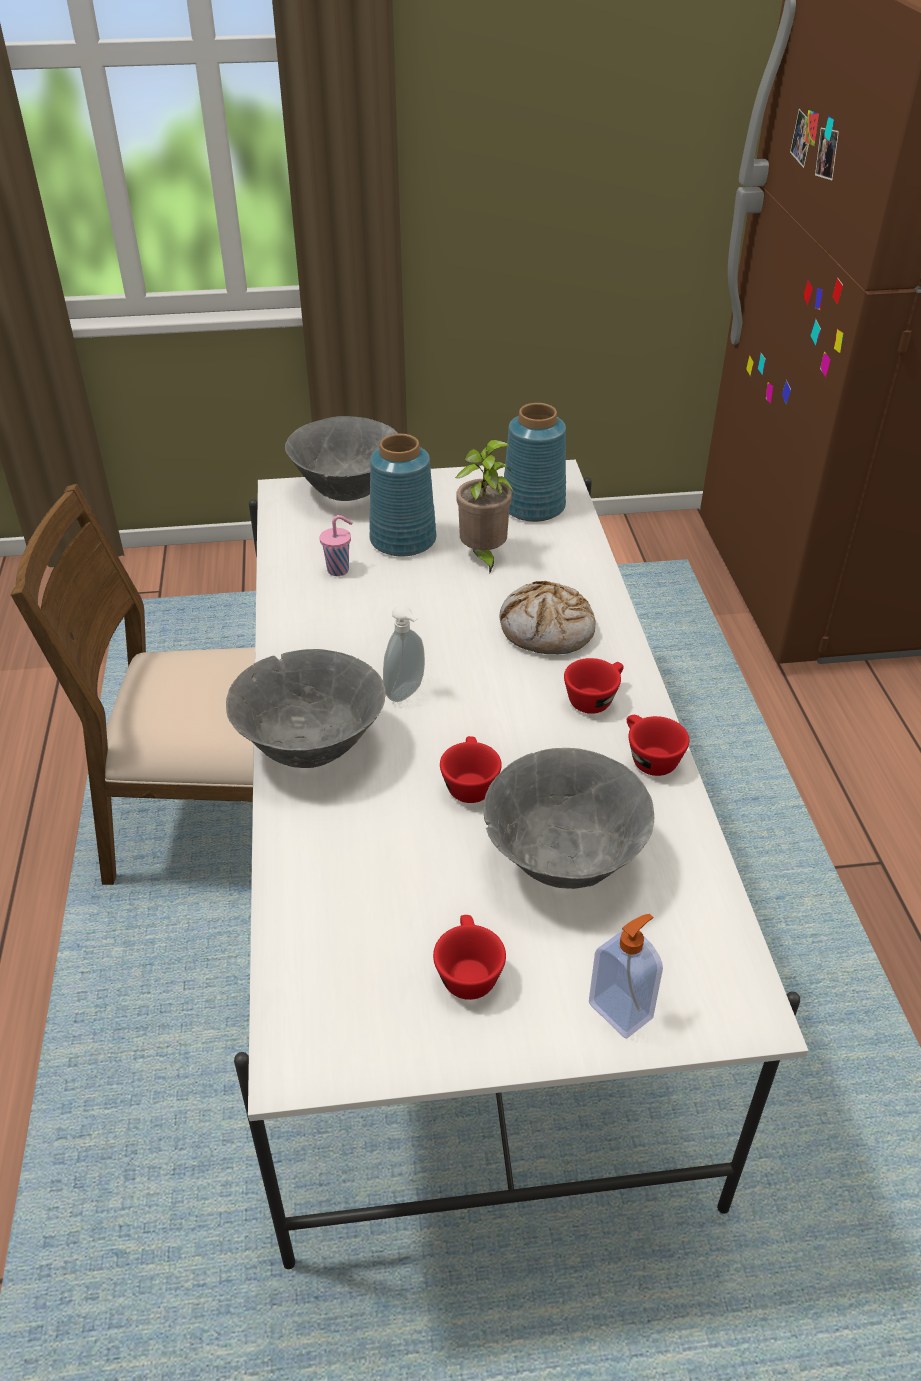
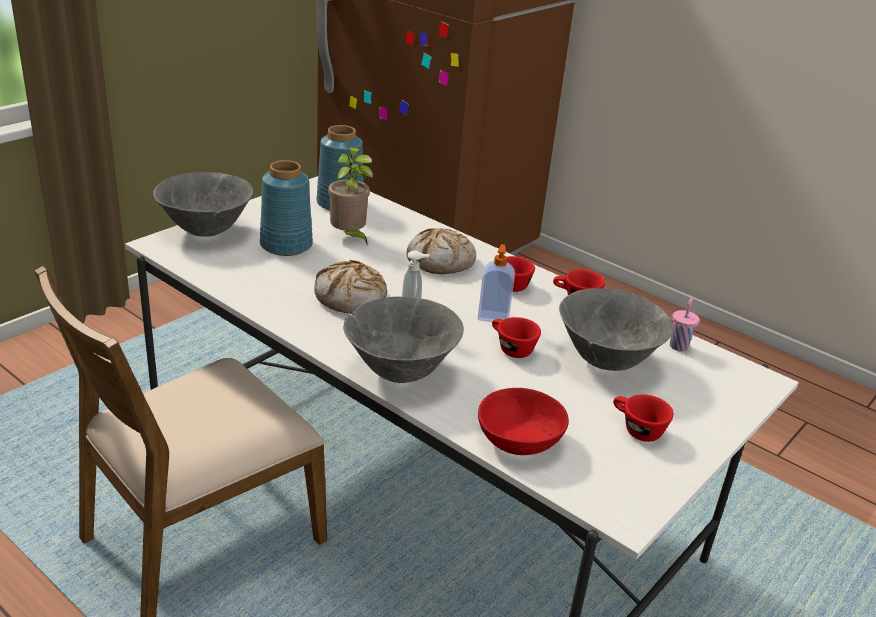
camera: 45 degrees left, 10 degrees down
pink cup [319,515,353,576] -> pink cup moved to [670,298,700,351]
soap dispenser [589,914,663,1039] -> soap dispenser moved to [478,244,515,322]
none -> bread [314,260,387,314]
none -> red bowl [478,388,569,455]

